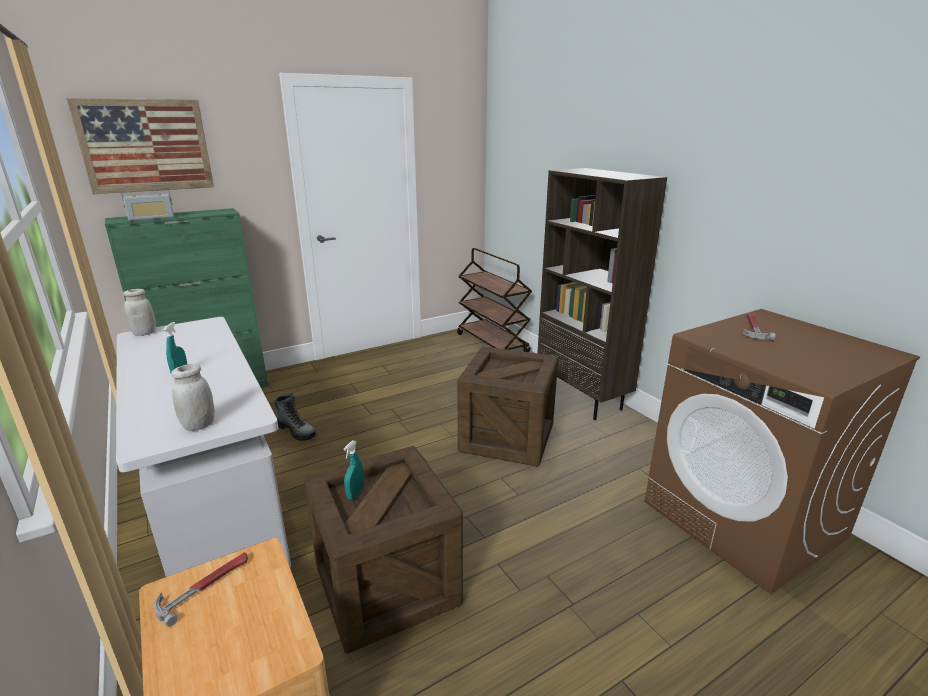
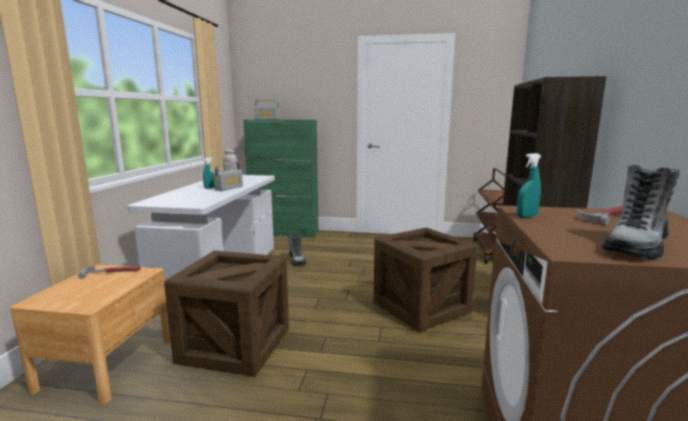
camera: 40 degrees right, 10 degrees down
picture [66,98,214,194] -> none
white jar [171,364,215,431] -> none
turquoise spray bottle [343,441,364,500] -> turquoise spray bottle moved to [517,153,541,218]
none -> radio [213,162,243,191]
none -> boot [602,165,680,259]

